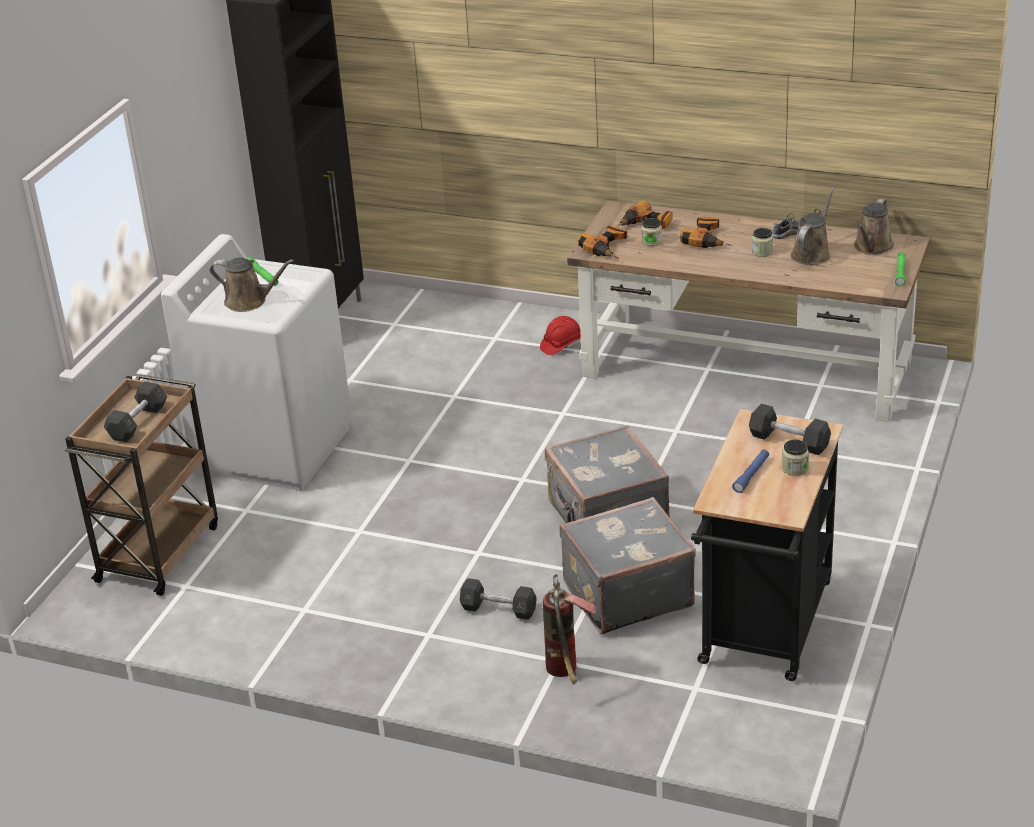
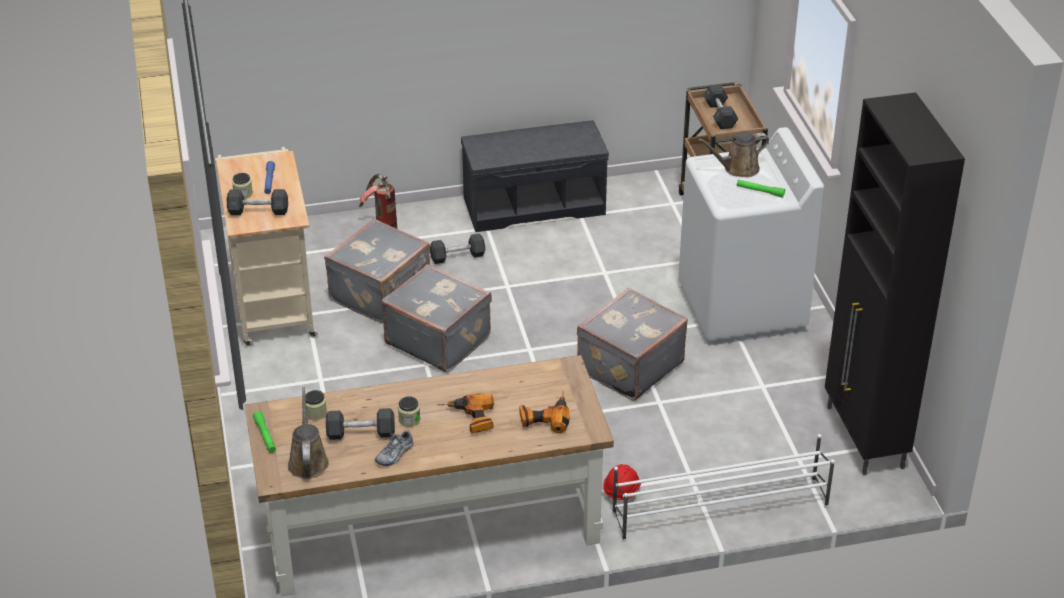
camera: 145 degrees right, 5 degrees up
power drill [578,225,627,258] -> none
jar [641,218,662,246] -> jar moved to [305,390,327,420]
black cart [691,409,843,681] -> beige cart [215,147,318,347]
brown watering can [791,188,834,265] -> grey dumbbell [326,408,395,440]
none -> grey bench [461,120,609,232]
none -> grey suitcase [577,288,688,401]
none -> white shoe rack [612,434,835,542]

